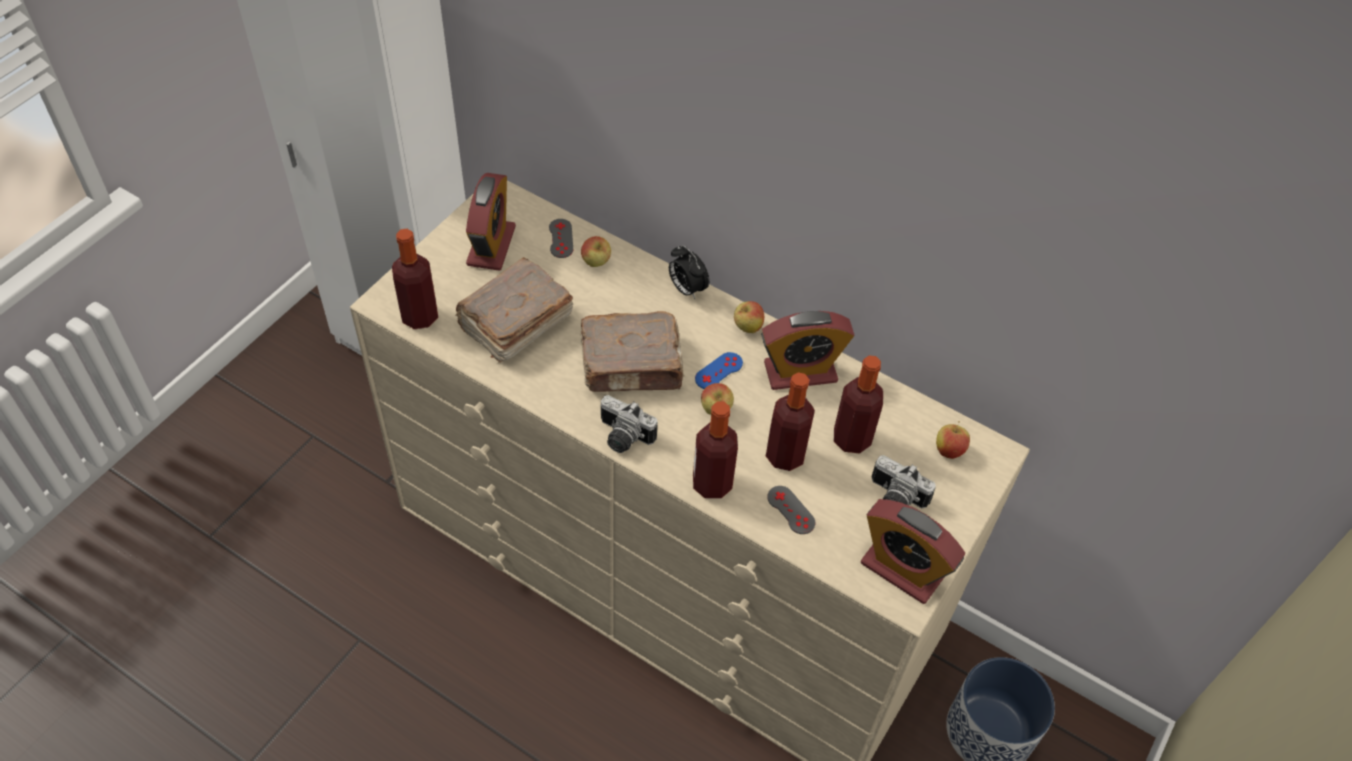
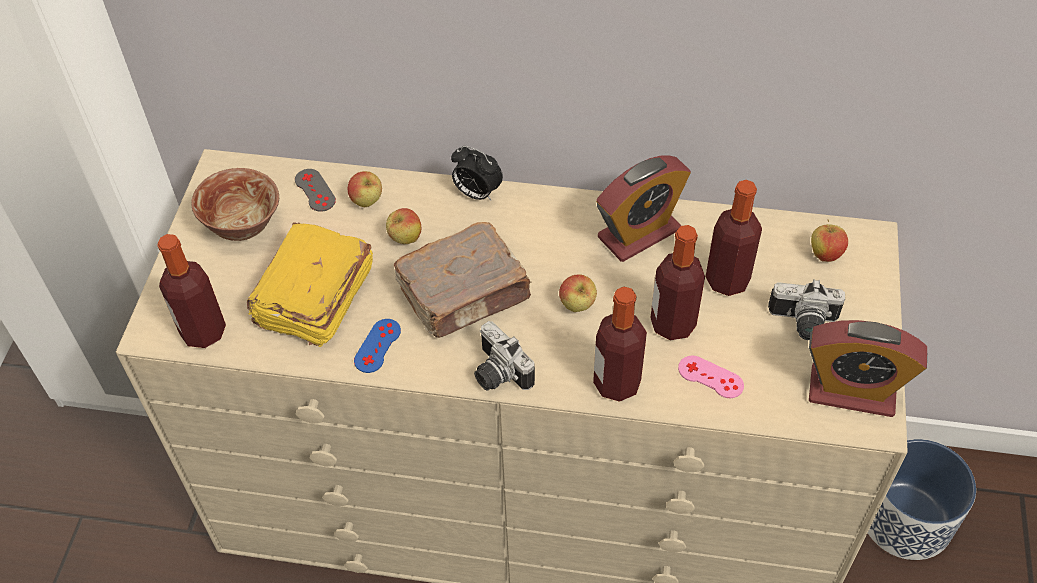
camera: 20 degrees left, 0 degrees up
brown book [455,257,573,363] -> yellow book [247,222,373,347]
alarm clock [466,173,516,271] -> bowl [191,168,279,241]
camera [600,395,658,453] -> camera turned 45 degrees clockwise [474,321,535,391]
blue game controller [695,352,743,389] -> blue game controller moved to [354,319,401,373]
apple [734,301,764,333] -> apple moved to [386,208,421,244]
grey game controller [767,486,815,534] -> pink game controller [678,355,744,398]

